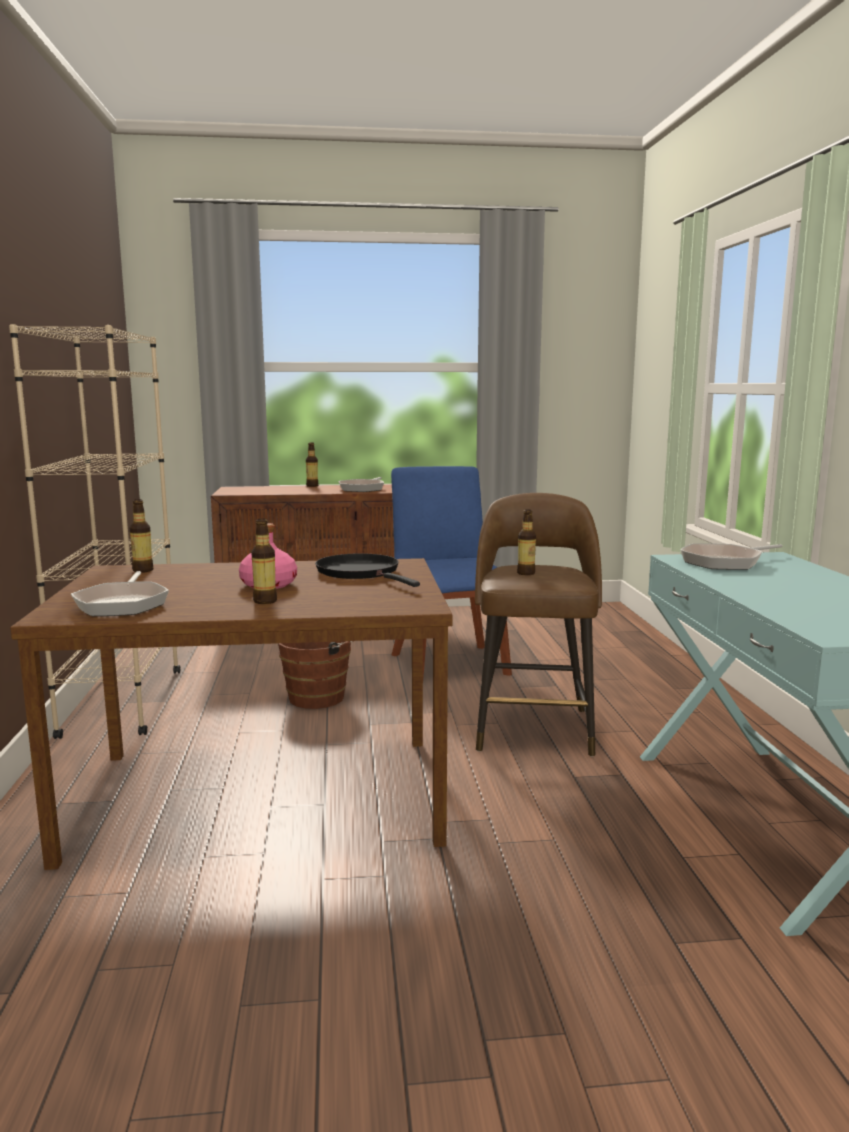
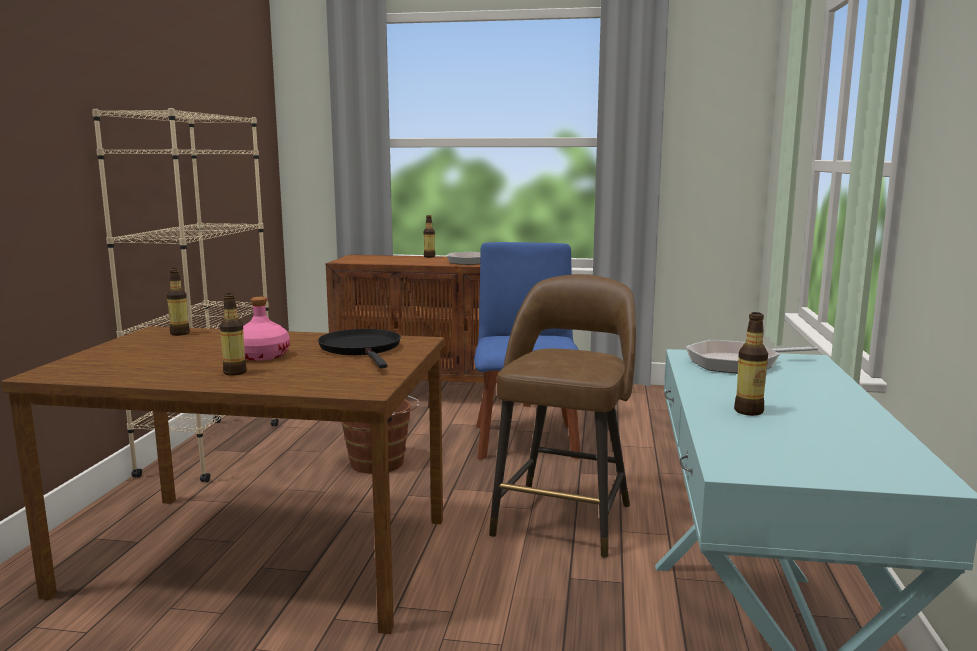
camera: 15 degrees right, 0 degrees up
frying pan [71,571,169,616] -> none
bottle [517,509,536,575] -> bottle moved to [734,312,768,416]

